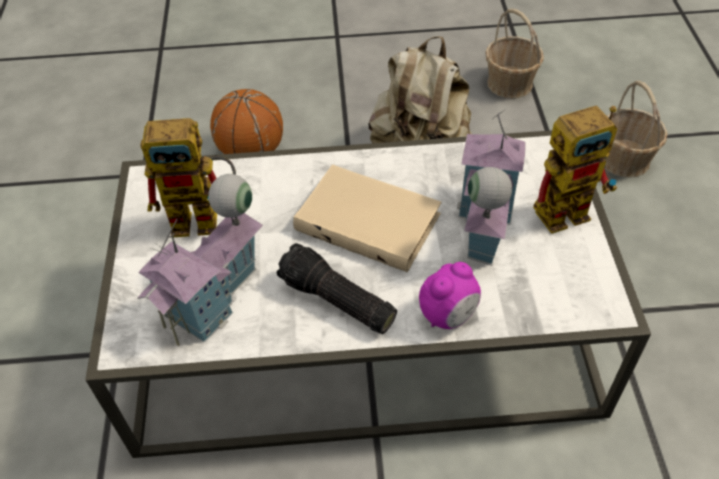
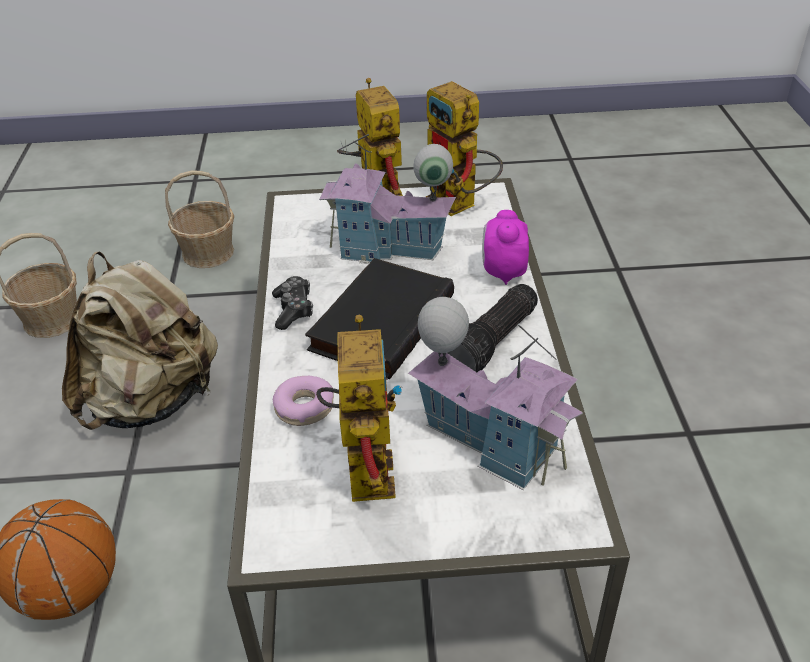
camera: 90 degrees left, 10 degrees down
beige book [293,164,441,272] -> black book [305,258,454,379]
alarm clock [419,262,481,329] -> alarm clock turned 135 degrees counterclockwise [482,210,529,285]
none -> game controller [272,276,313,330]
none -> donut [273,376,334,426]
none -> toy robot [426,81,503,216]

